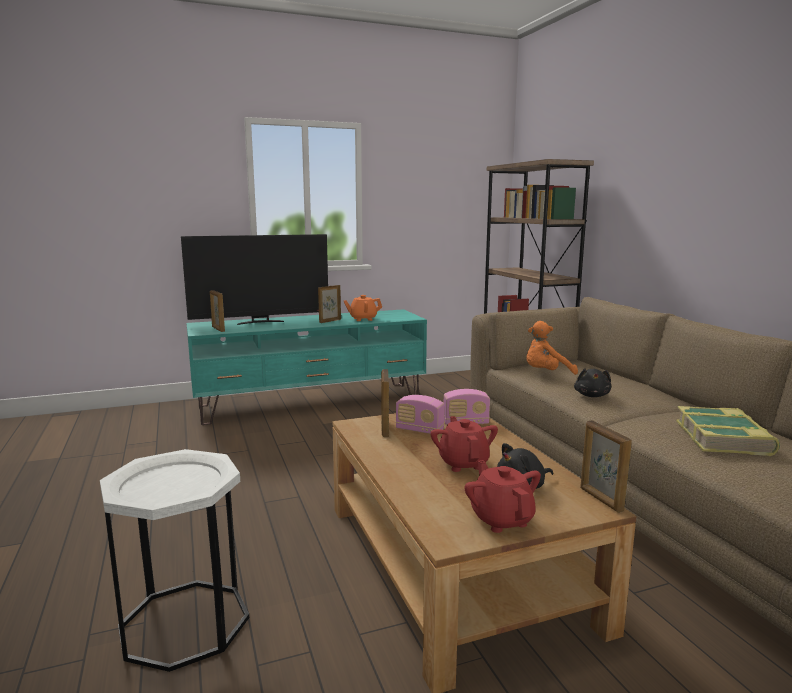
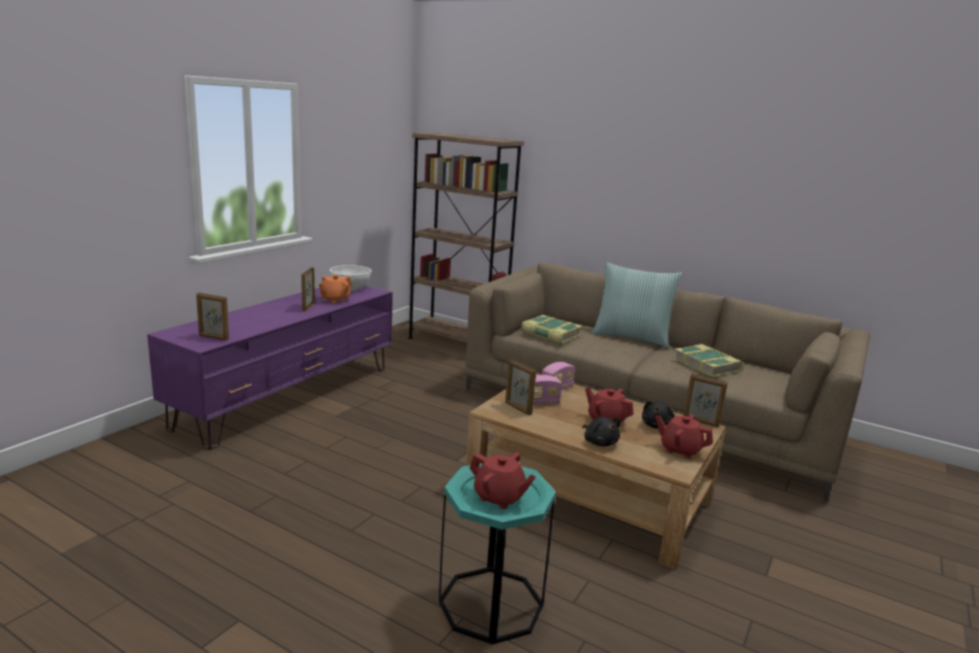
camera: 40 degrees left, 5 degrees up
white side table [100,449,249,672] -> turquoise side table [439,463,556,644]
television [181,234,328,325] -> none
turquoise tv stand [186,309,427,425] -> purple tv stand [147,286,393,450]
orange plush toy [526,321,578,375] -> book [521,315,582,344]
black plush toy [574,368,611,397] -> black plush toy moved to [582,417,620,446]
none -> white bowl [329,265,371,291]
none -> red teapot [470,452,536,509]
none -> pillow [592,262,682,348]

